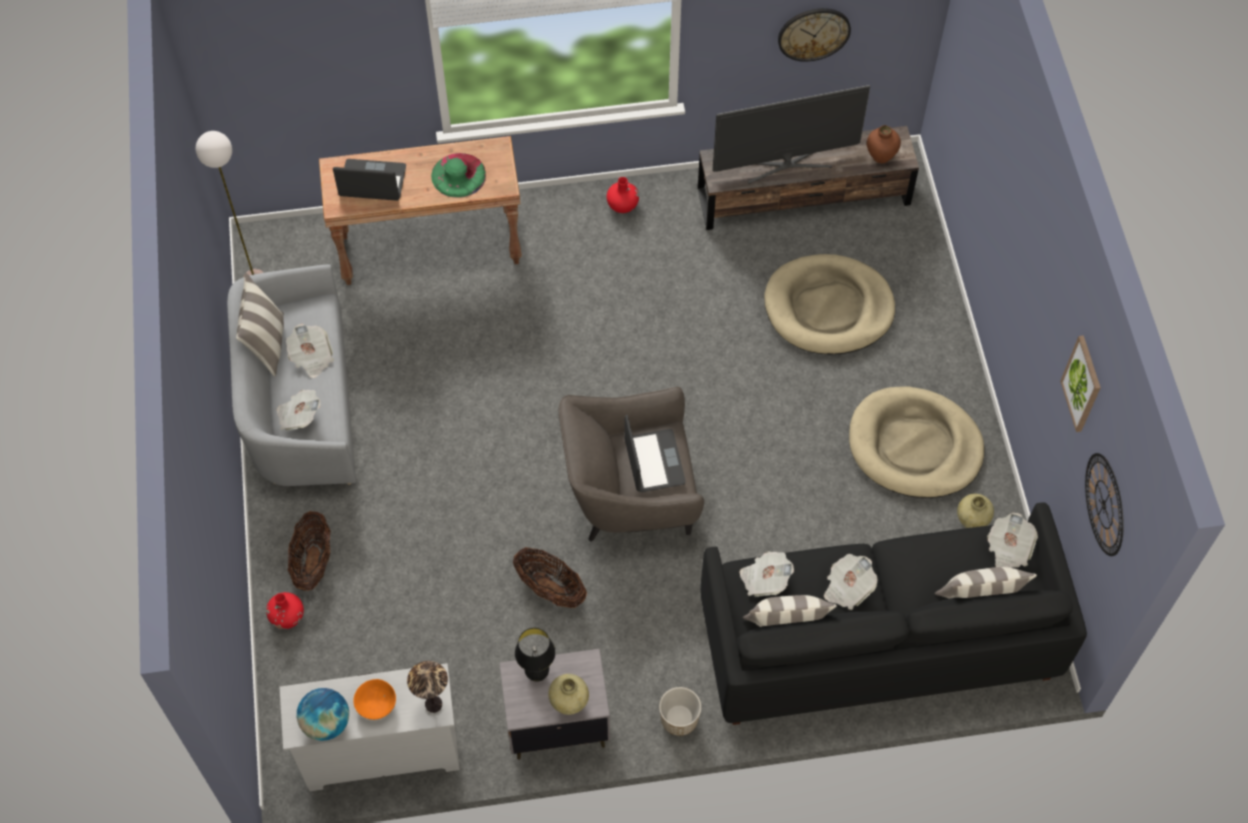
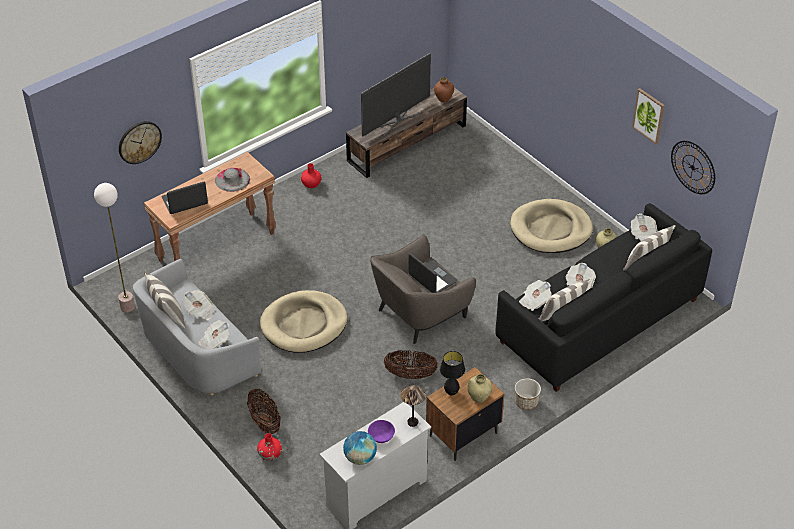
camera: 30 degrees left, 15 degrees down
orange bowl [353,679,396,720] -> purple bowl [368,420,395,443]
green hat [431,153,486,198] -> grey hat [215,168,250,192]
grey nightstand [499,649,610,760] -> brown nightstand [426,367,504,461]
beige dog bed [764,254,895,354] -> beige dog bed moved to [260,290,347,353]
wall clock [778,8,851,62] -> wall clock moved to [119,121,162,164]

